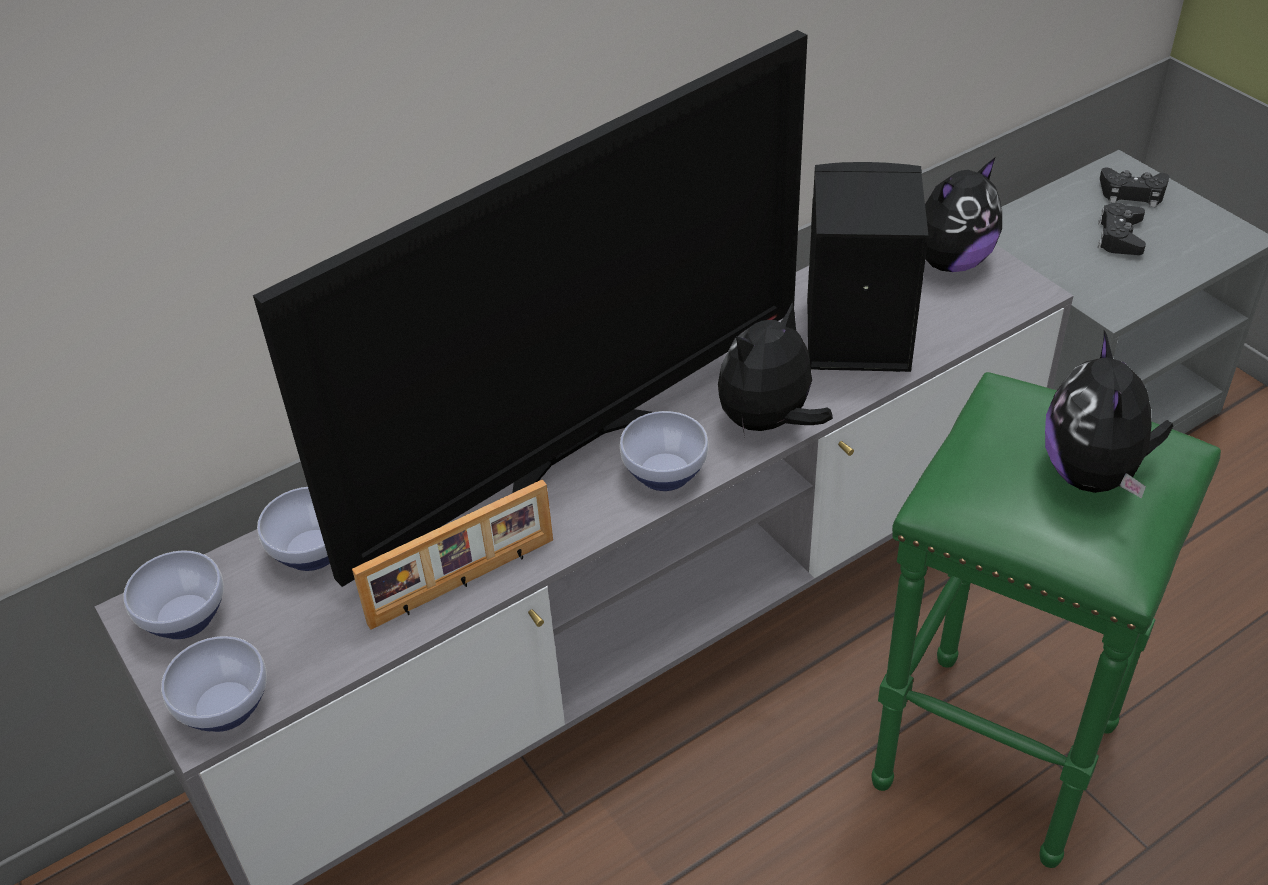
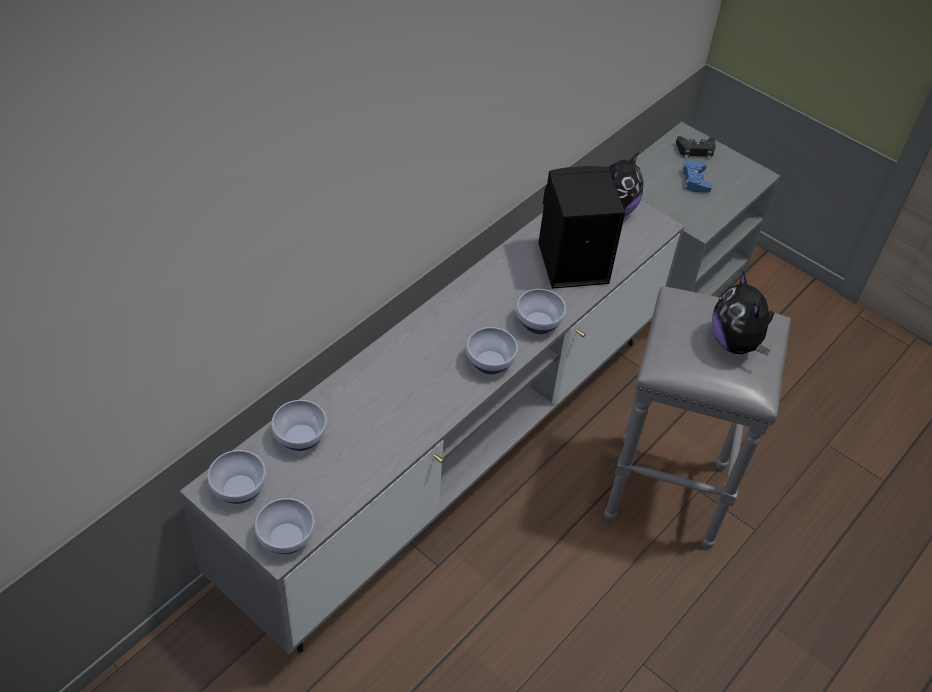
camera: 20 degrees left, 5 degrees up
television [253,30,808,587] -> none
picture frame [352,479,553,630] -> none
plush toy [718,302,833,436] -> bowl [516,289,566,334]
green stool [871,372,1221,868] -> grey stool [604,286,791,549]
black game controller [1098,203,1146,255] -> blue game controller [681,160,712,193]

